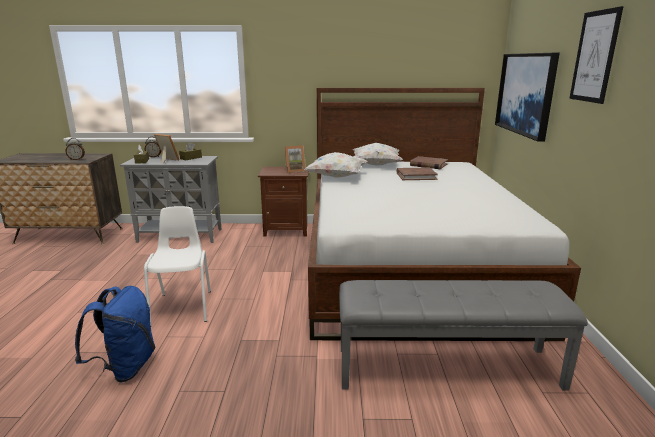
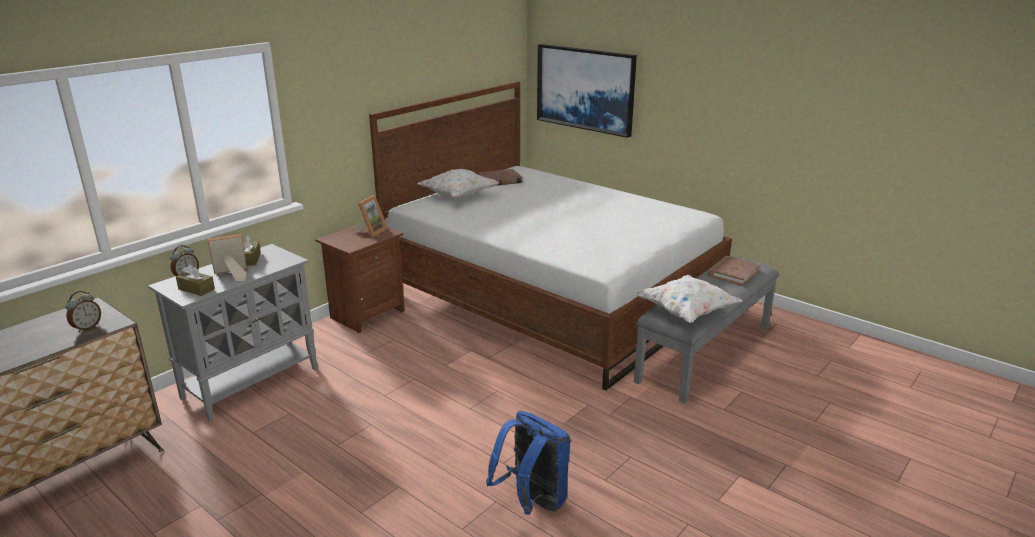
camera: 50 degrees left, 5 degrees up
white chair [144,206,211,326] -> none
white pillow [305,152,368,178] -> white pillow moved to [635,275,742,323]
brown book [397,168,438,180] -> brown book moved to [708,256,760,286]
picture [569,6,624,104] -> none

